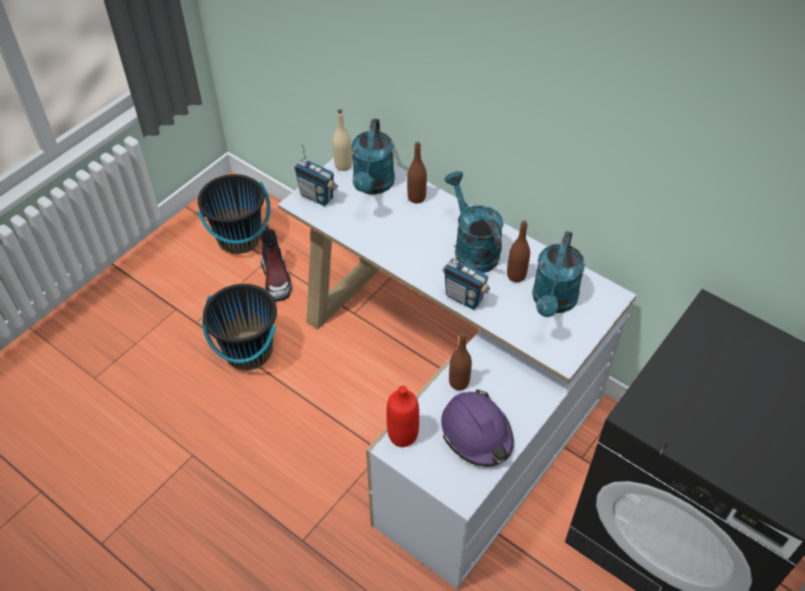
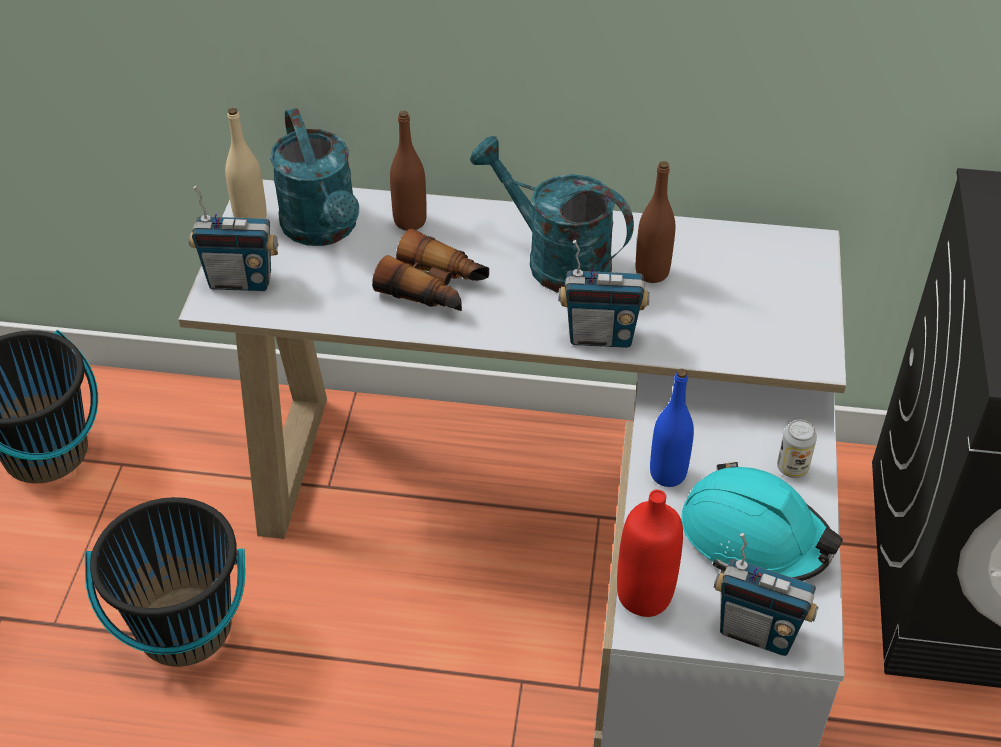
camera: 30 degrees left, 5 degrees down
boot [260,222,292,302] -> none
purple hard hat [441,389,514,467] -> turquoise hard hat [681,462,843,581]
brown bottle [449,332,472,390] -> blue bottle [650,369,694,487]
turquoise watering can [532,231,585,317] -> none
none -> binoculars [372,228,489,311]
none -> radio [714,533,819,656]
none -> can [777,420,817,478]

